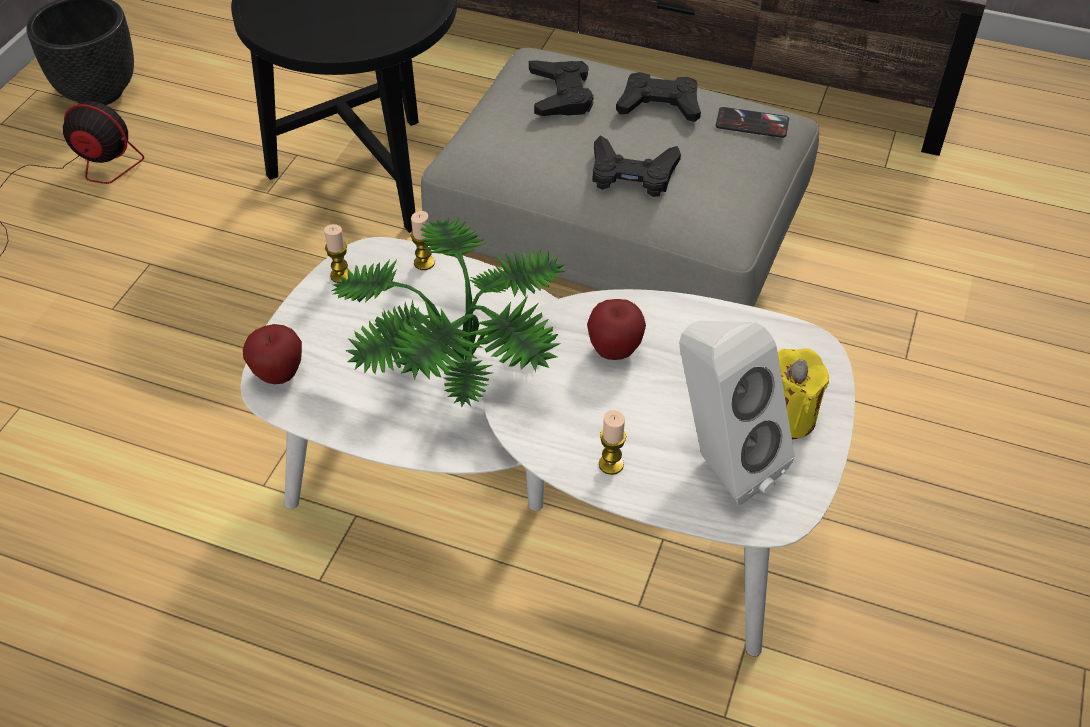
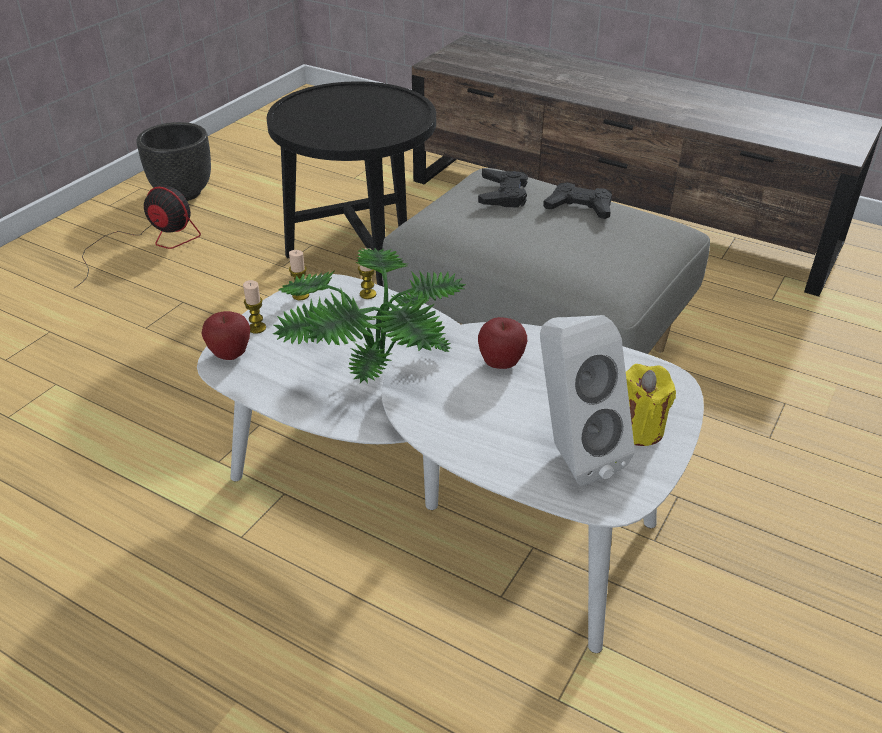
camera: 10 degrees right, 10 degrees down
black game controller [592,135,681,197] -> none
candle [599,410,626,475] -> candle moved to [243,280,266,334]
phone [716,107,789,138] -> none

